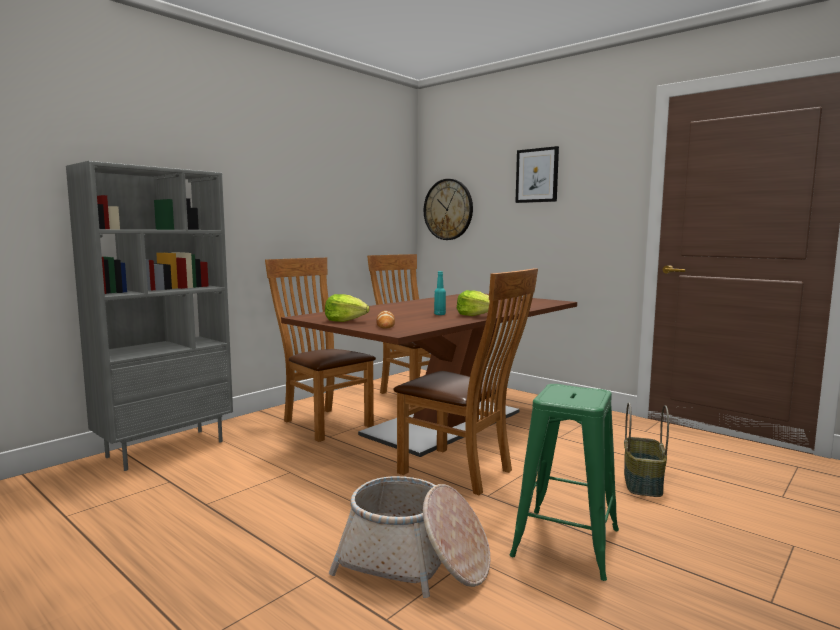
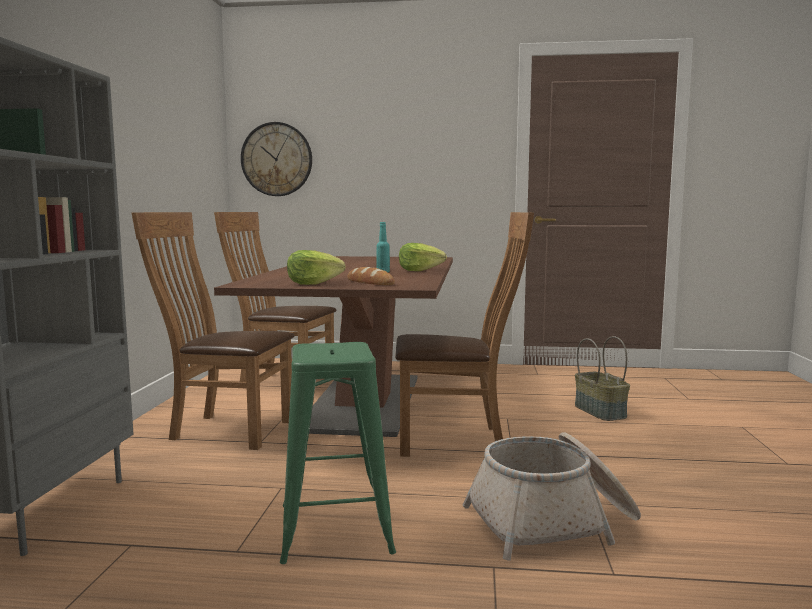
camera: 35 degrees left, 0 degrees up
green stool [510,384,619,581] -> green stool moved to [280,342,396,564]
picture [515,146,559,203] -> none

